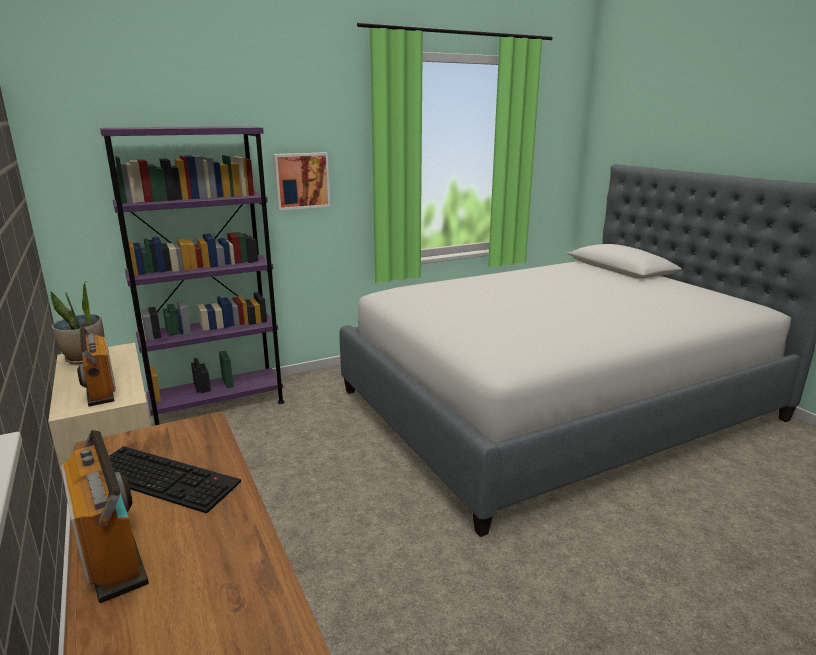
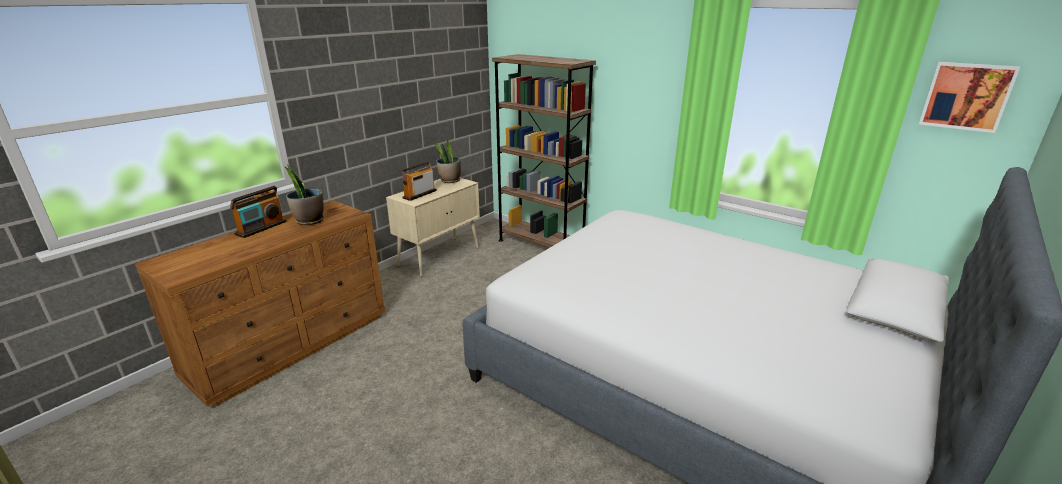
camera: 65 degrees right, 5 degrees up
purple bookcase [100,126,284,425] -> brown bookcase [492,54,596,247]
keyboard [109,446,241,514] -> potted plant [285,164,324,225]
picture [273,152,331,210] -> picture moved to [919,62,1020,133]

